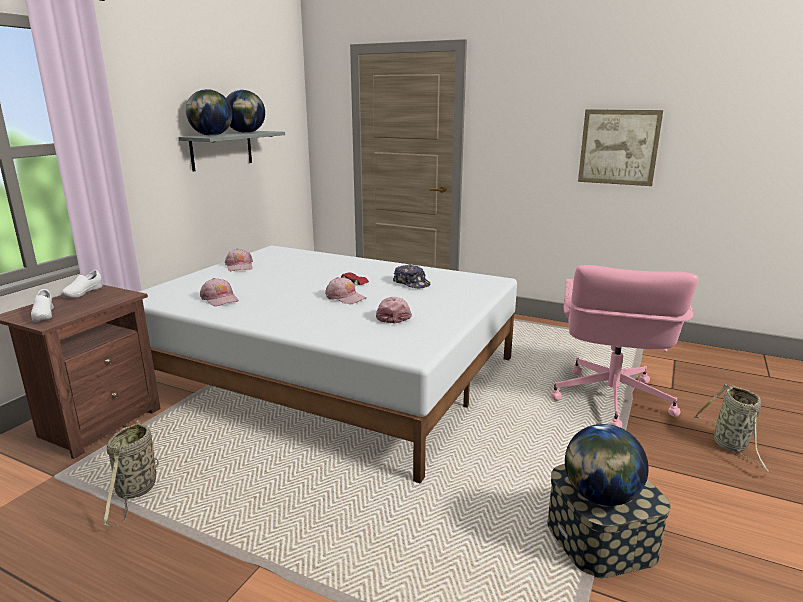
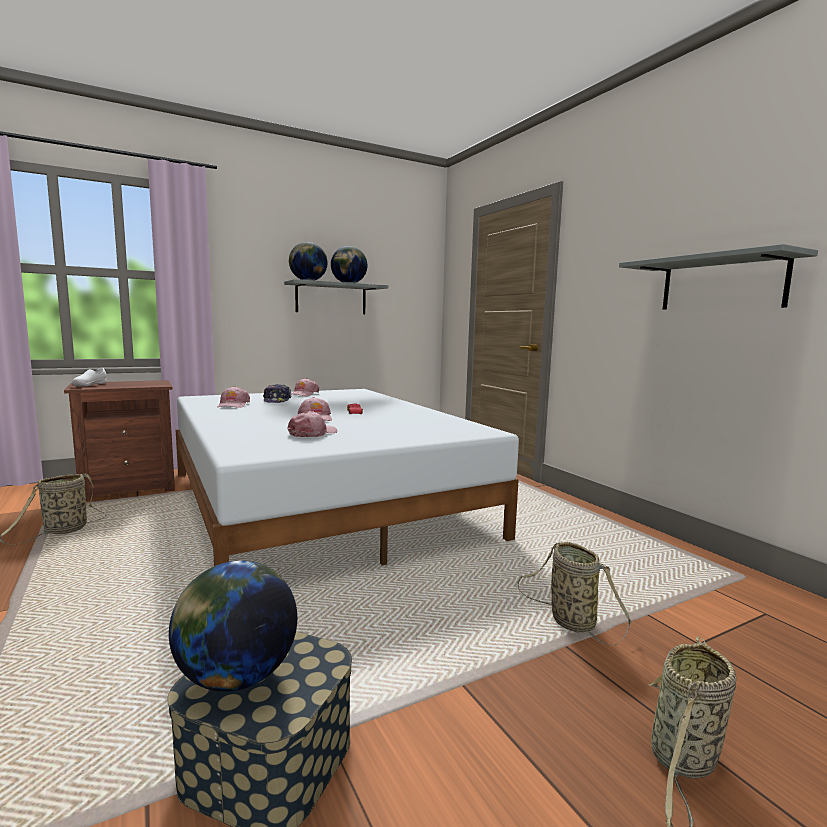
camera: 35 degrees right, 10 degrees down
white shoe [61,270,103,298] -> none
cap [393,264,431,288] -> cap moved to [263,384,292,403]
pink office chair [551,265,698,428] -> basket [517,542,632,645]
picture [578,109,663,186] -> grey shelf [619,244,818,310]

